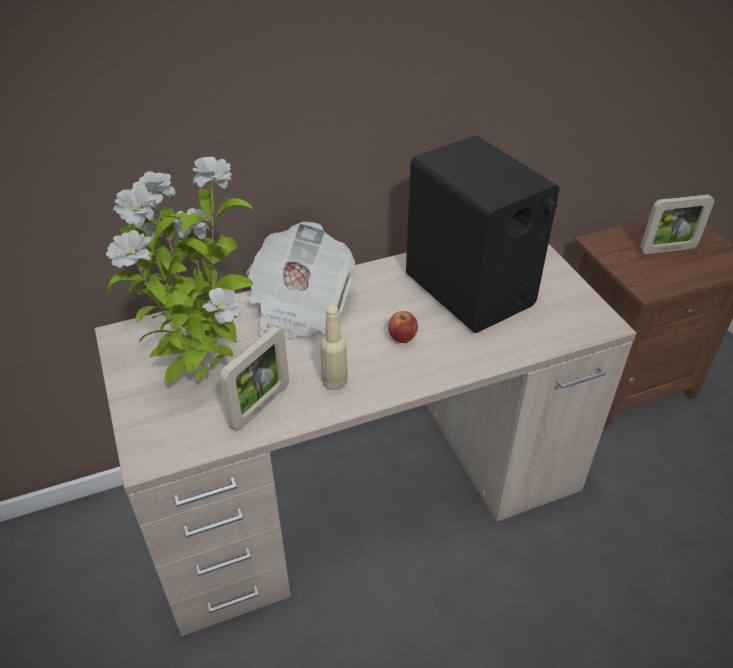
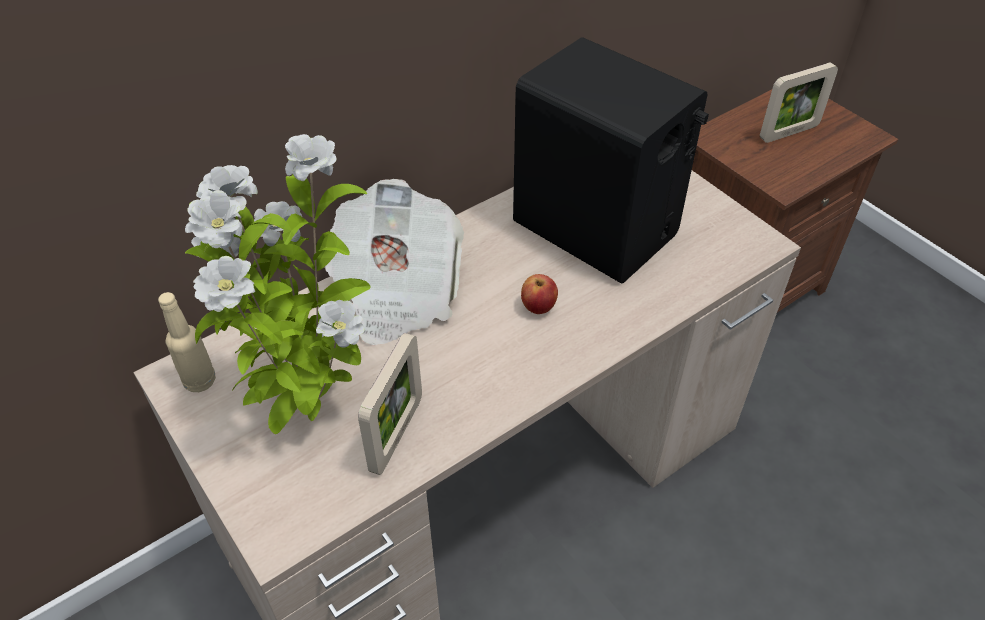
camera: 15 degrees left, 5 degrees up
beige bottle [320,305,348,390] -> beige bottle moved to [158,292,216,392]

